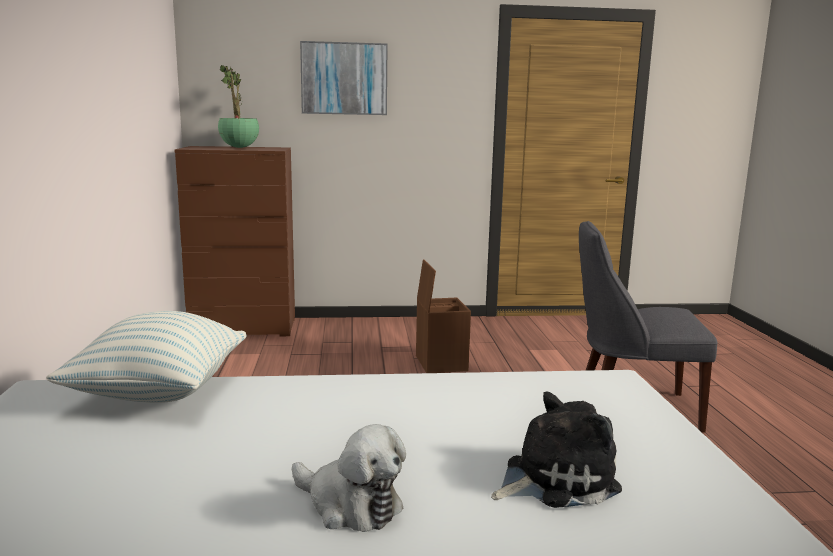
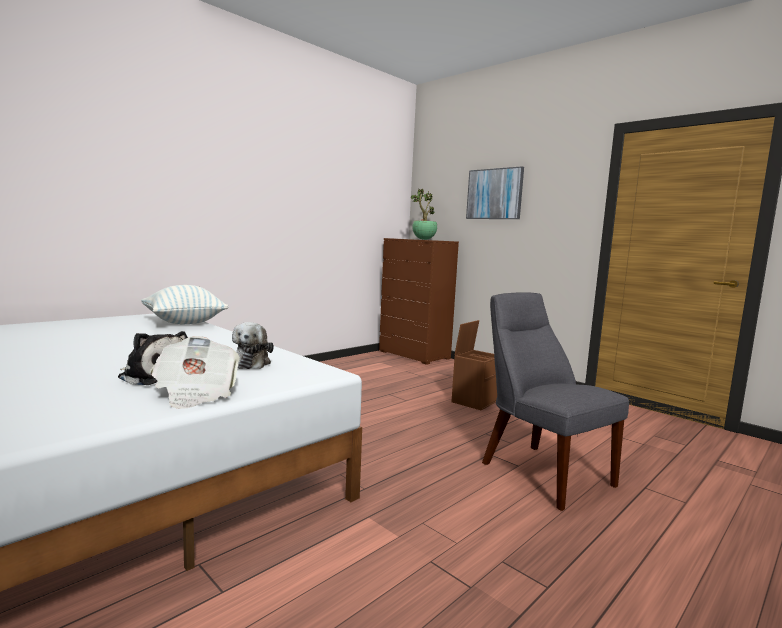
camera: 50 degrees right, 5 degrees down
plush toy [292,424,406,532] -> plush toy moved to [232,322,274,369]
none -> newspaper [151,336,240,409]

